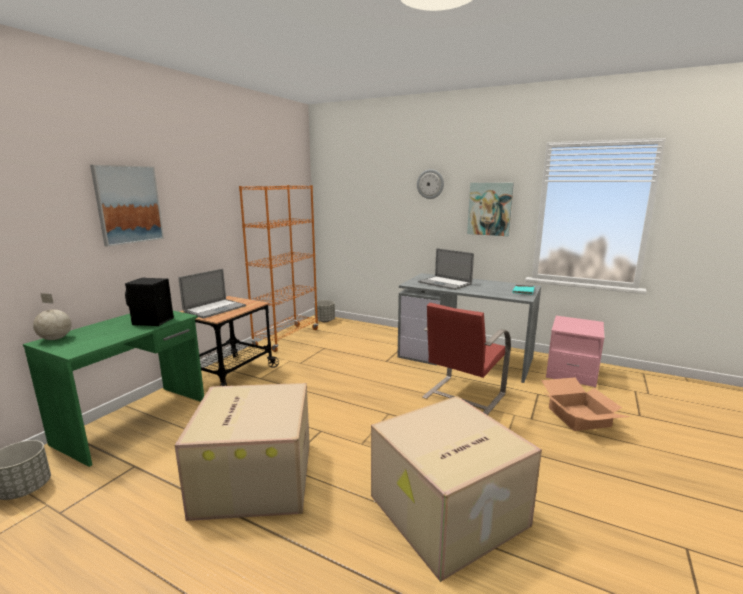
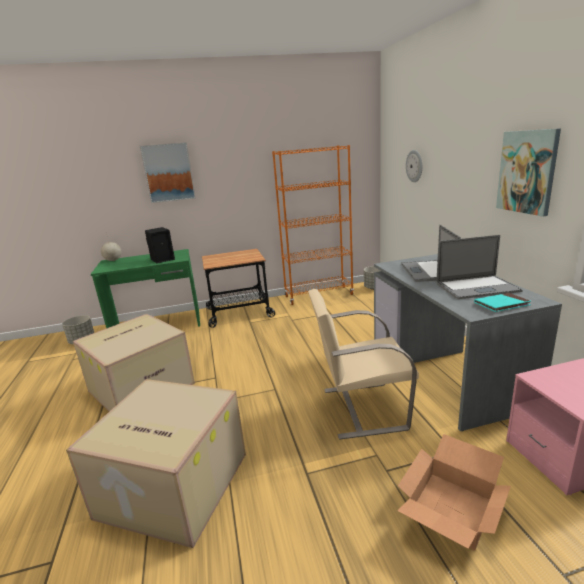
camera: 50 degrees right, 5 degrees up
laptop [179,269,246,319] -> laptop moved to [436,235,523,299]
wall clock [417,169,444,199] -> wall clock moved to [406,150,423,182]
red chair [422,303,511,415] -> beige chair [308,289,419,440]

